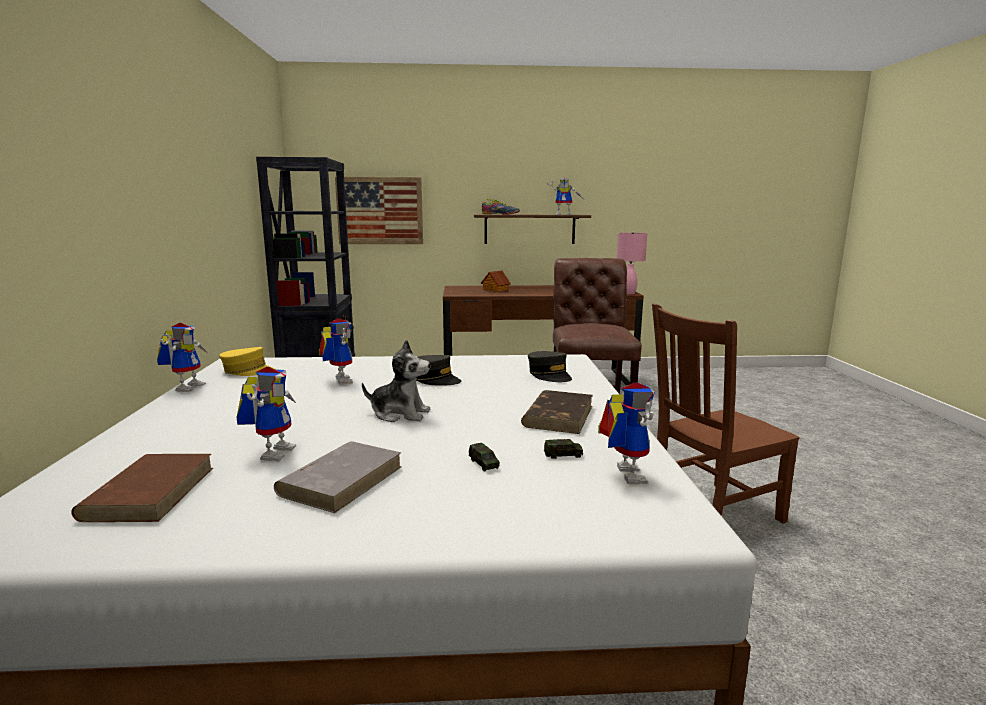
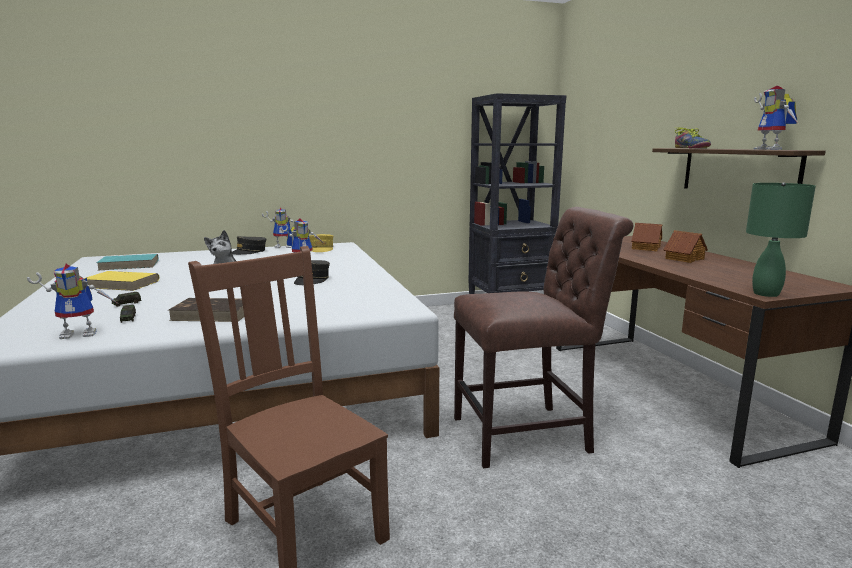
camera: 75 degrees right, 0 degrees up
brown book [71,454,213,522] -> turquoise book [96,254,159,271]
toy robot [237,367,296,461] -> none
grey book [274,441,402,513] -> yellow book [84,271,159,291]
picture [335,177,423,244] -> none
grey cap [528,351,572,382] -> grey cap moved to [232,236,266,255]
pink table lamp [617,232,647,294] -> green table lamp [746,183,816,297]
none -> toy house [663,230,708,263]

